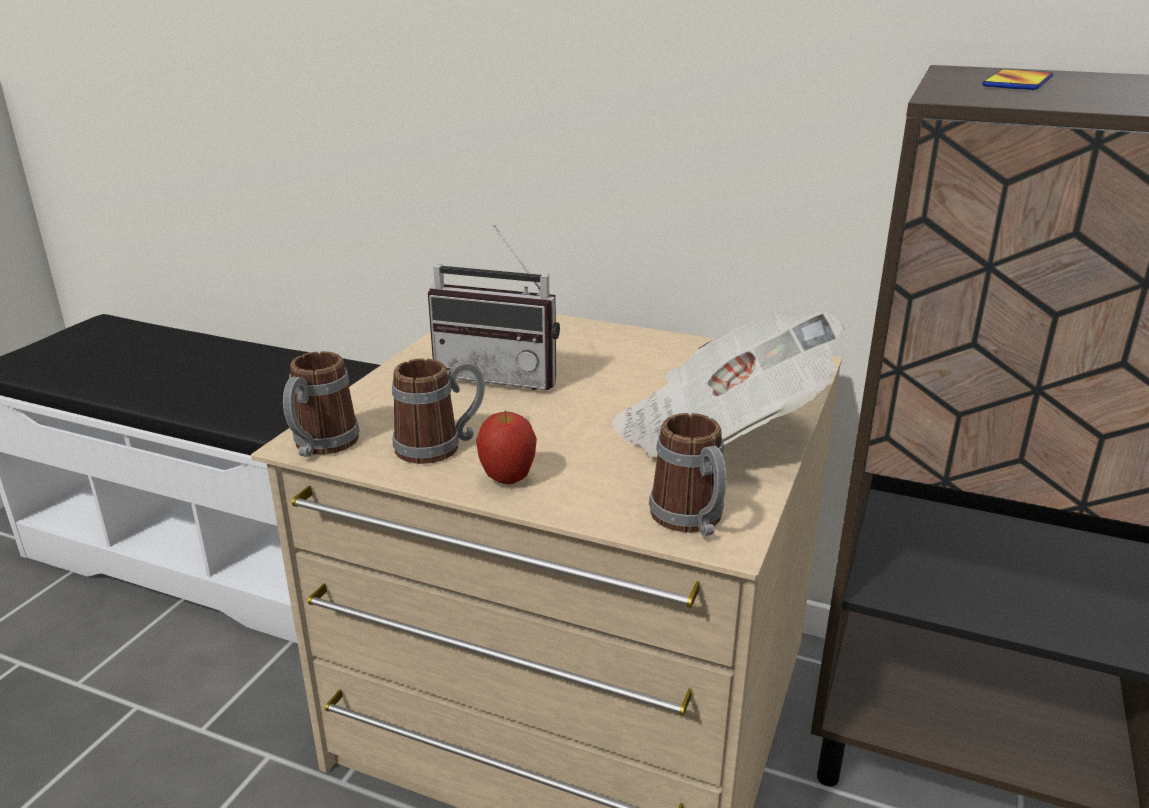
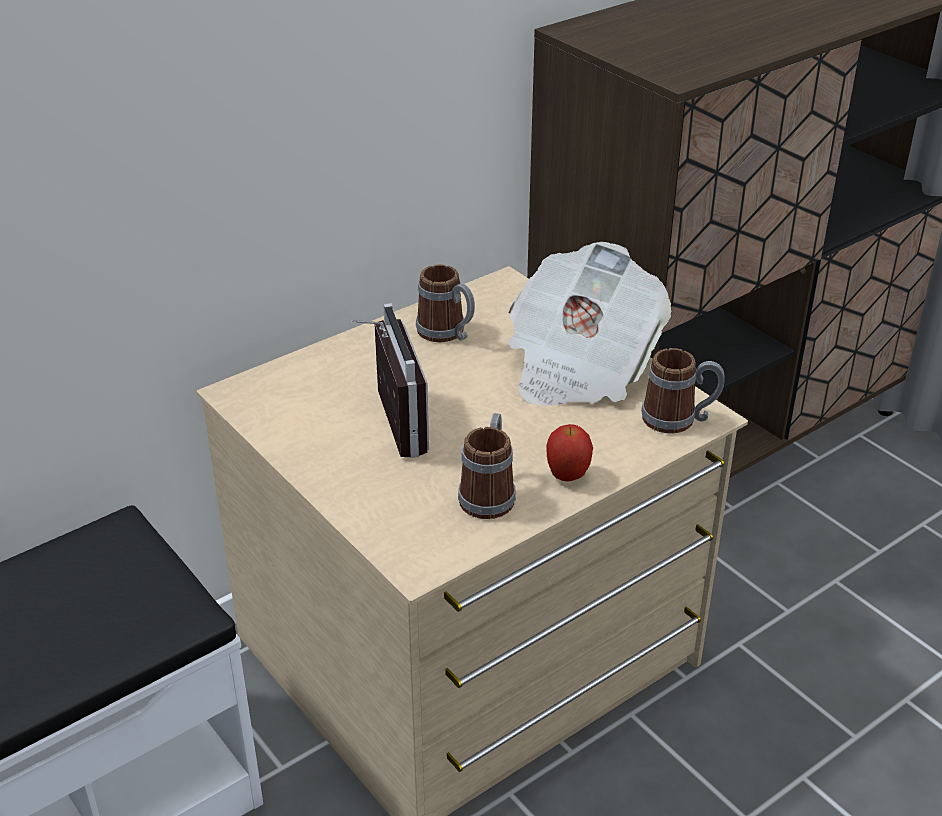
camera: 60 degrees left, 10 degrees up
mug [283,351,360,457] -> mug moved to [416,264,475,342]
radio [428,224,560,390] -> radio turned 60 degrees counterclockwise [351,303,429,458]
phone [982,69,1053,90] -> none

